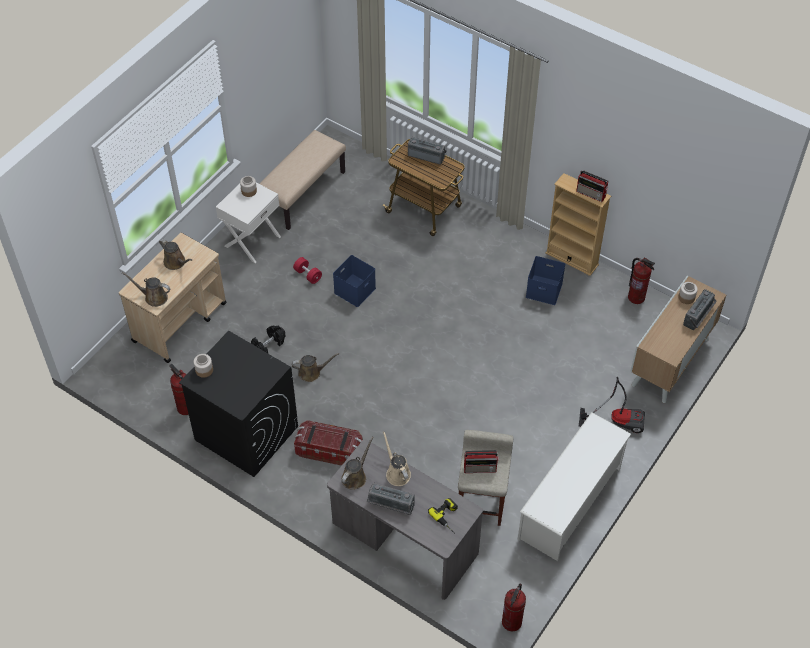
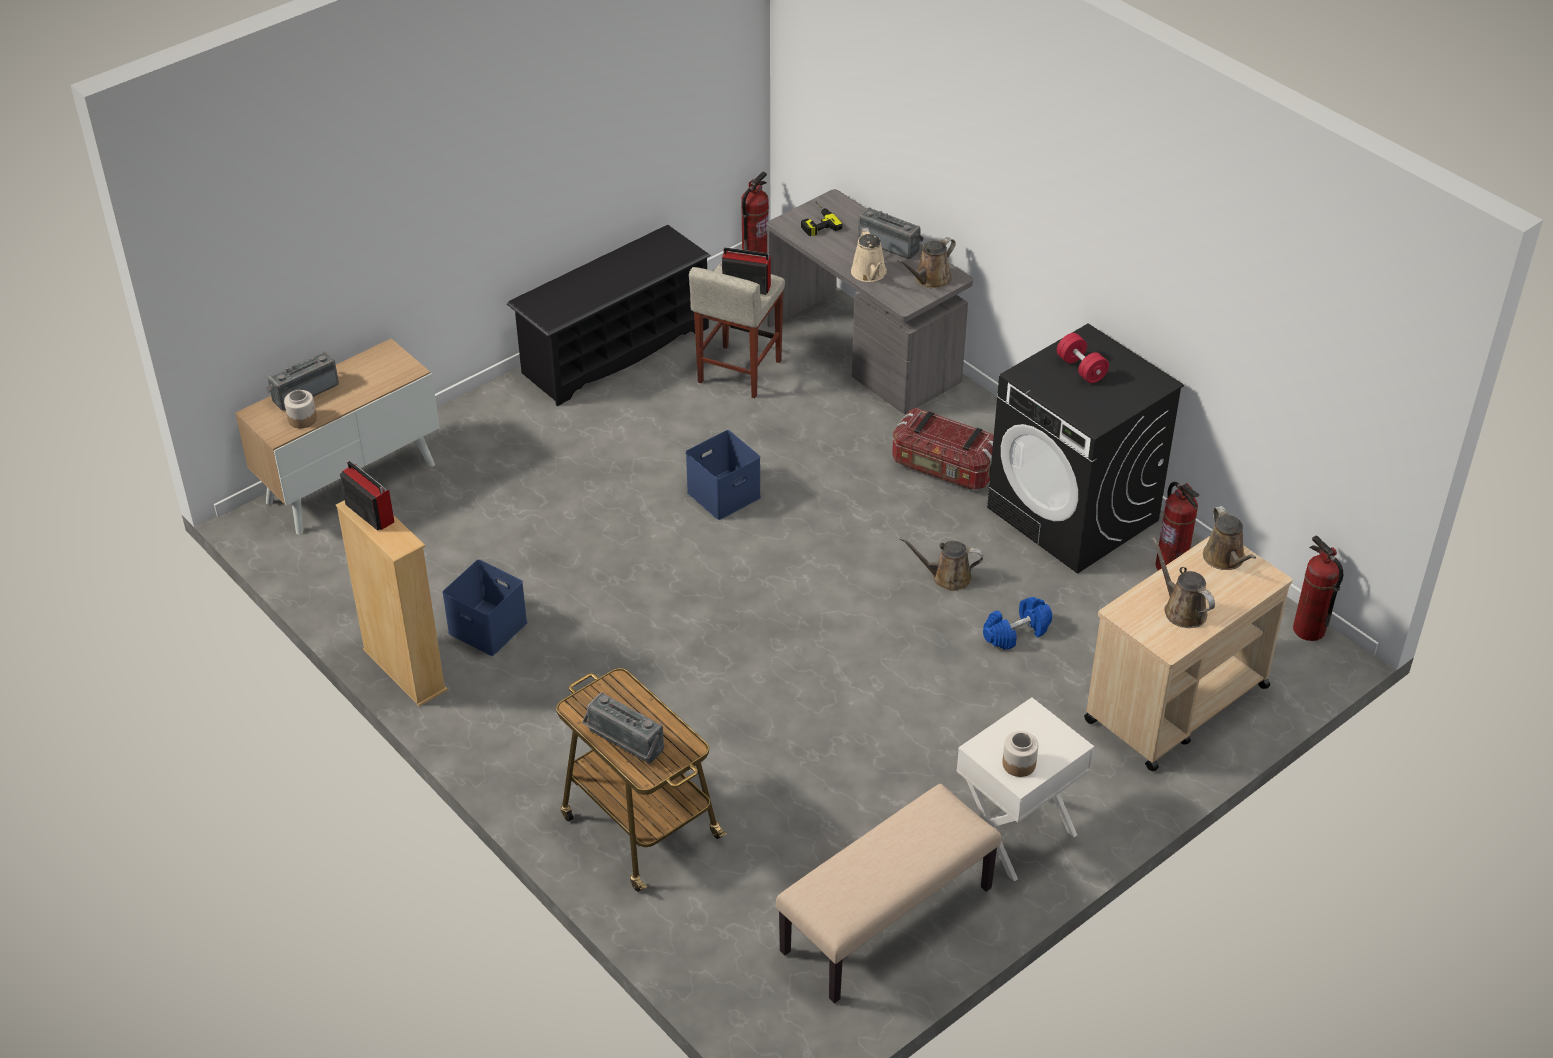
camera: 165 degrees left, 10 degrees down
brown watering can [122,272,170,307] -> brown watering can turned 45 degrees clockwise [1203,506,1256,570]
jar [194,354,213,378] -> none
black dumbbell [251,326,285,353] -> blue dumbbell [983,597,1052,650]
red dumbbell [293,257,322,284] -> red dumbbell moved to [1057,333,1109,383]
blue storage box [333,255,376,307] -> blue storage box moved to [686,430,761,520]
white shoe rack [517,412,631,561] -> black shoe rack [507,225,711,406]
vacuum cleaner [578,377,645,433] -> none
fire extinguisher [628,257,655,304] -> fire extinguisher moved to [1293,536,1343,641]

